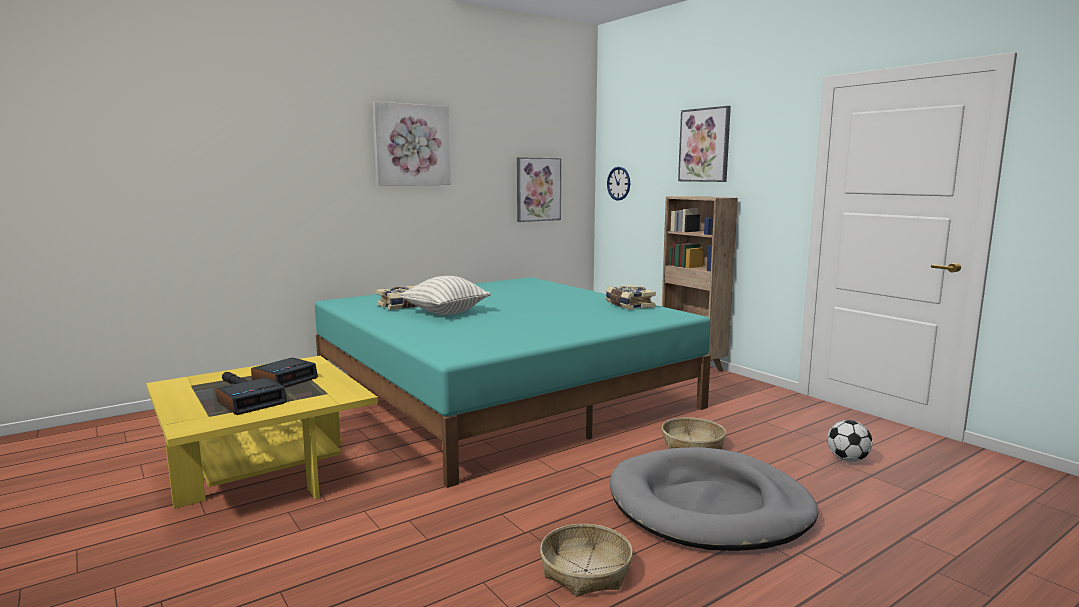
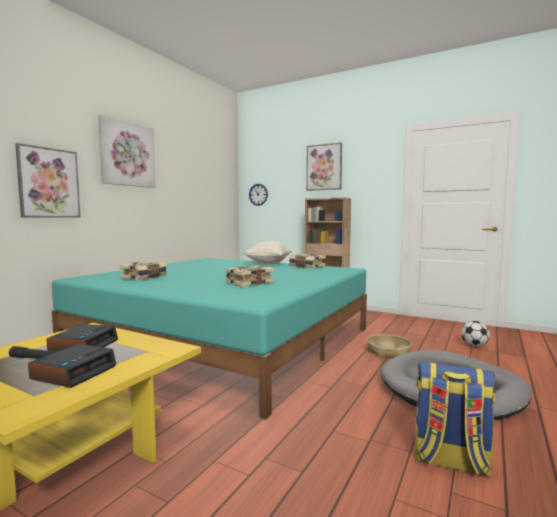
camera: 25 degrees left, 5 degrees down
pillow [399,276,491,315] -> pillow moved to [244,241,292,264]
picture [517,157,561,222] -> picture moved to [15,143,80,217]
basket [540,524,633,596] -> backpack [414,362,496,477]
none -> book [225,265,274,287]

